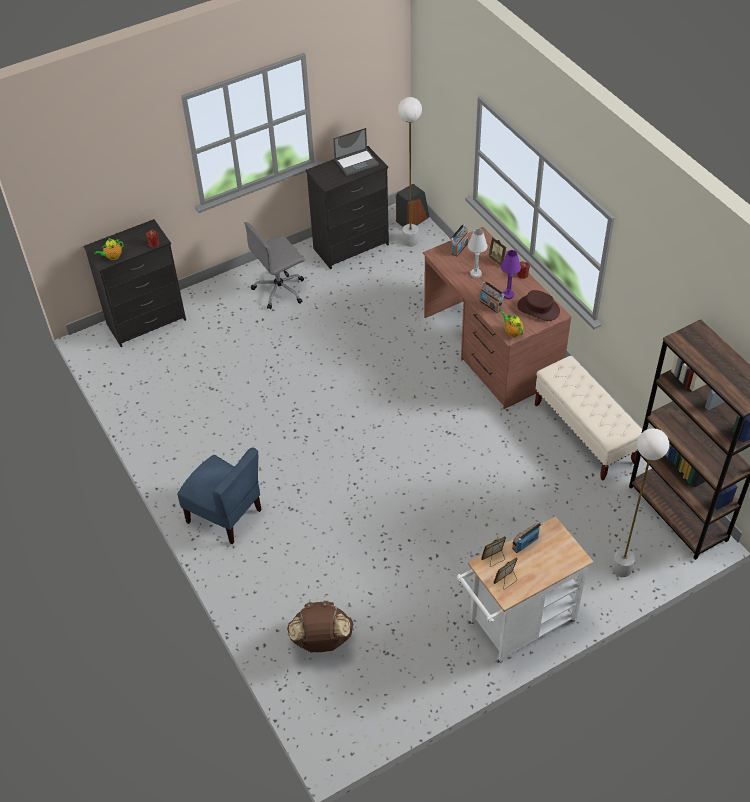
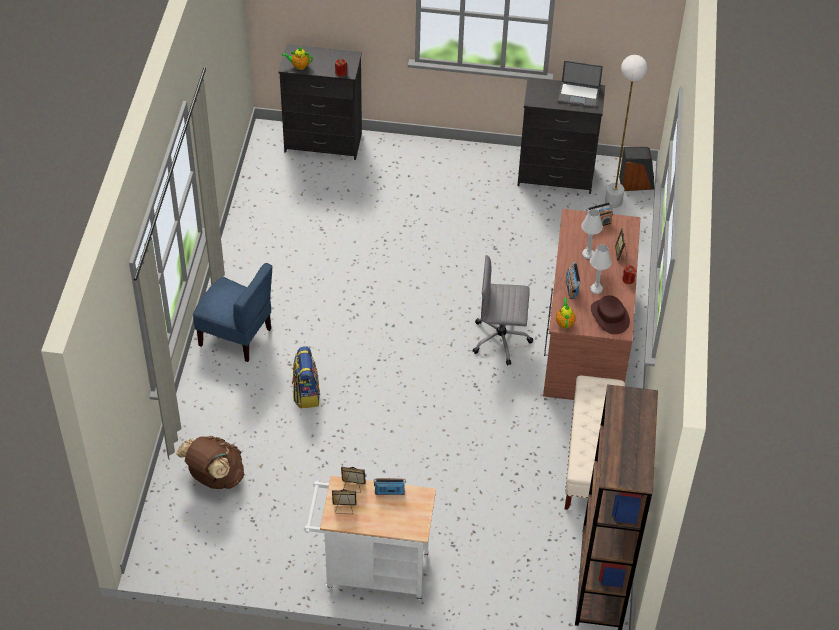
camera: 35 degrees right, 0 degrees up
blue chair [177,447,262,544] -> blue chair turned 45 degrees counterclockwise [193,263,272,362]
grey office chair [244,222,305,309] -> grey office chair moved to [473,255,533,366]
purple table lamp [501,250,521,299] -> white table lamp [590,244,611,294]
white floor lamp [612,428,669,577] -> none
none -> backpack [292,346,320,408]

